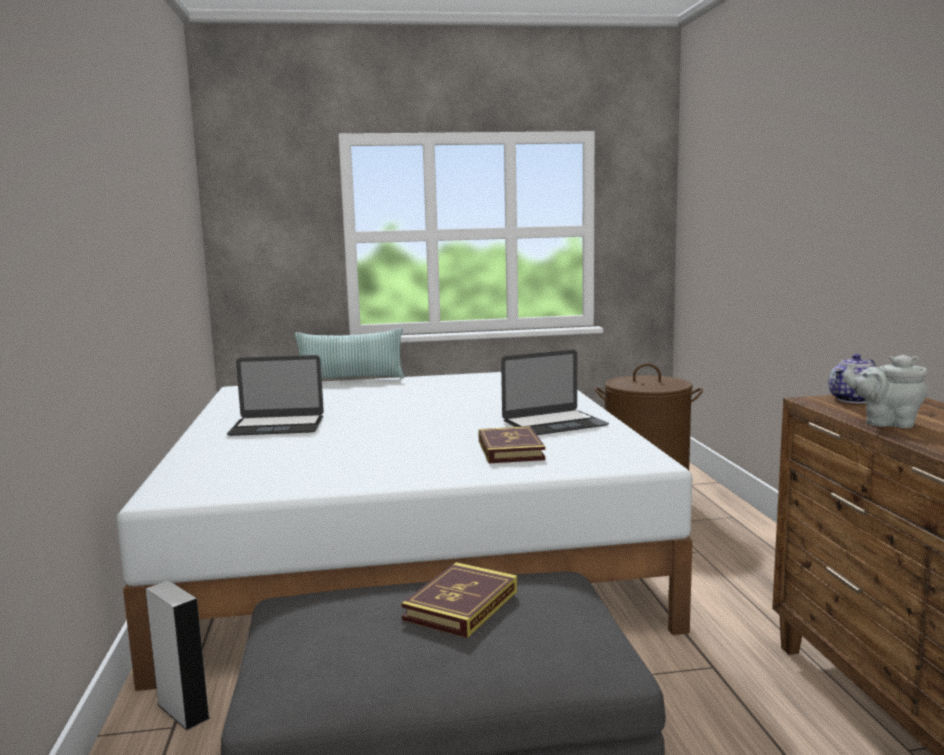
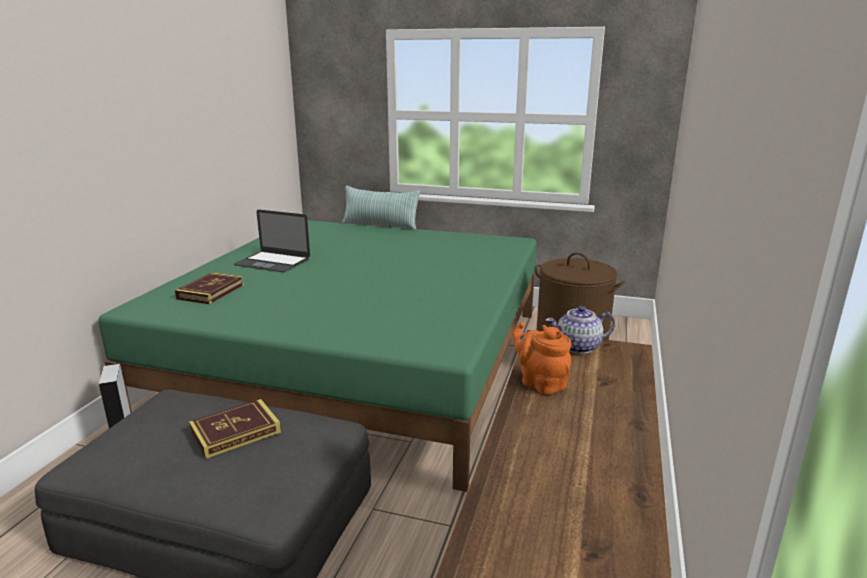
camera: 25 degrees right, 10 degrees up
white bed [117,372,693,691] -> green bed [98,220,537,492]
book [478,426,546,463] -> book moved to [175,272,244,304]
laptop [501,350,609,435] -> none
grey teapot [843,354,928,428] -> orange teapot [512,322,572,395]

